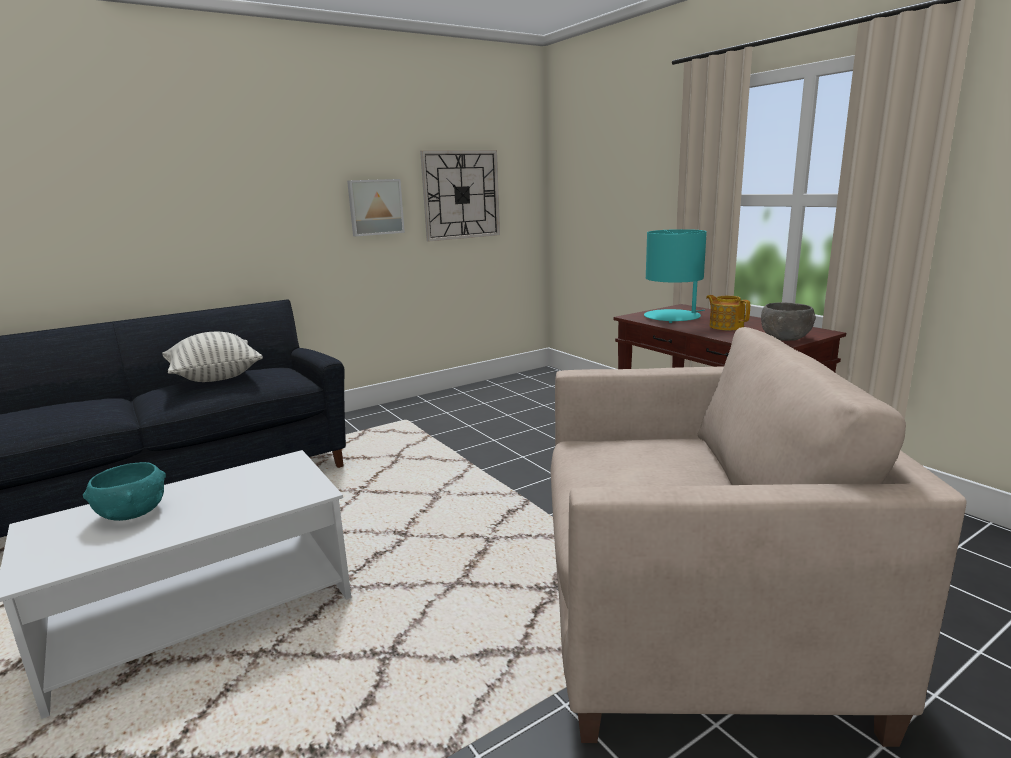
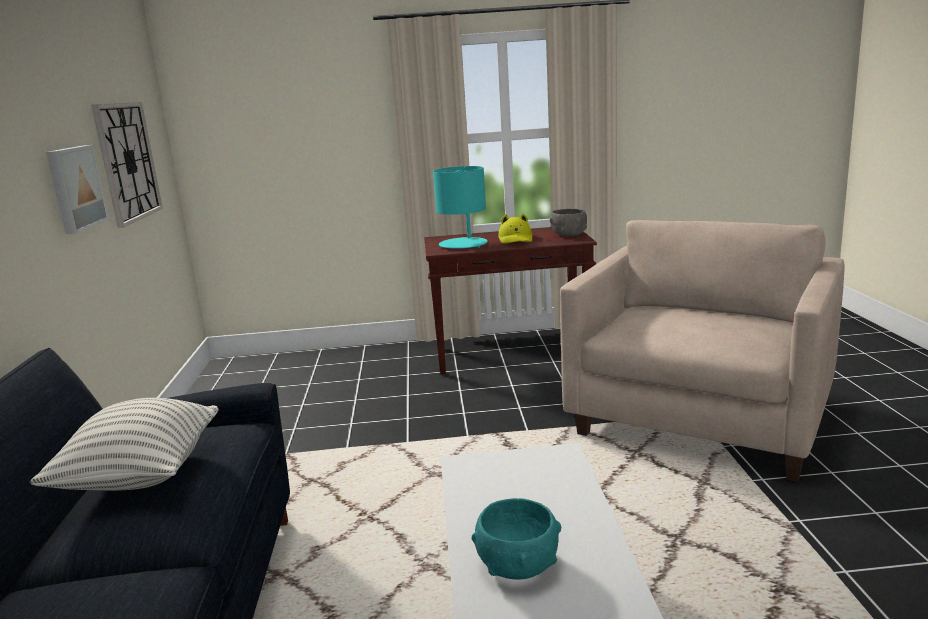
camera: 60 degrees left, 0 degrees up
teapot [706,295,750,330] -> yellow hat [498,213,532,244]

